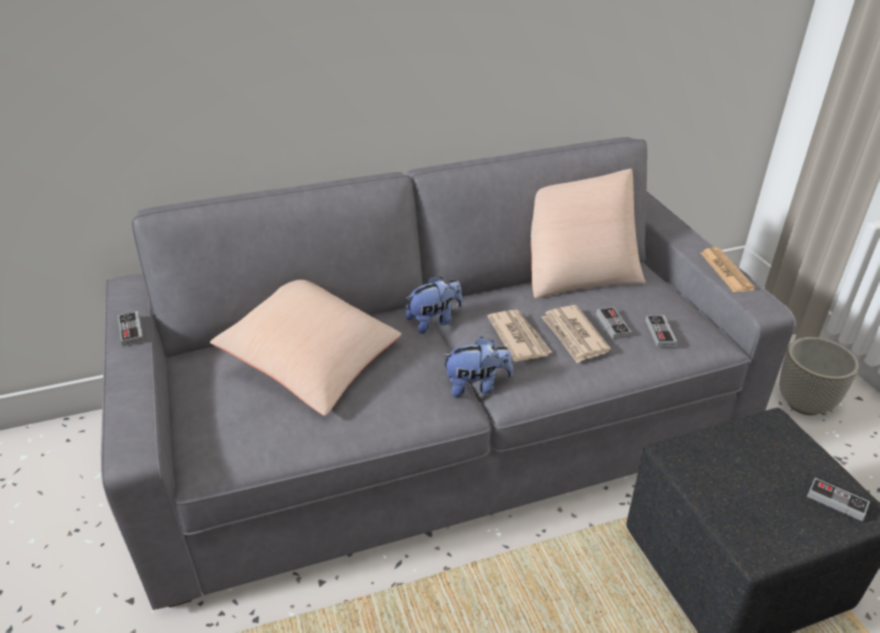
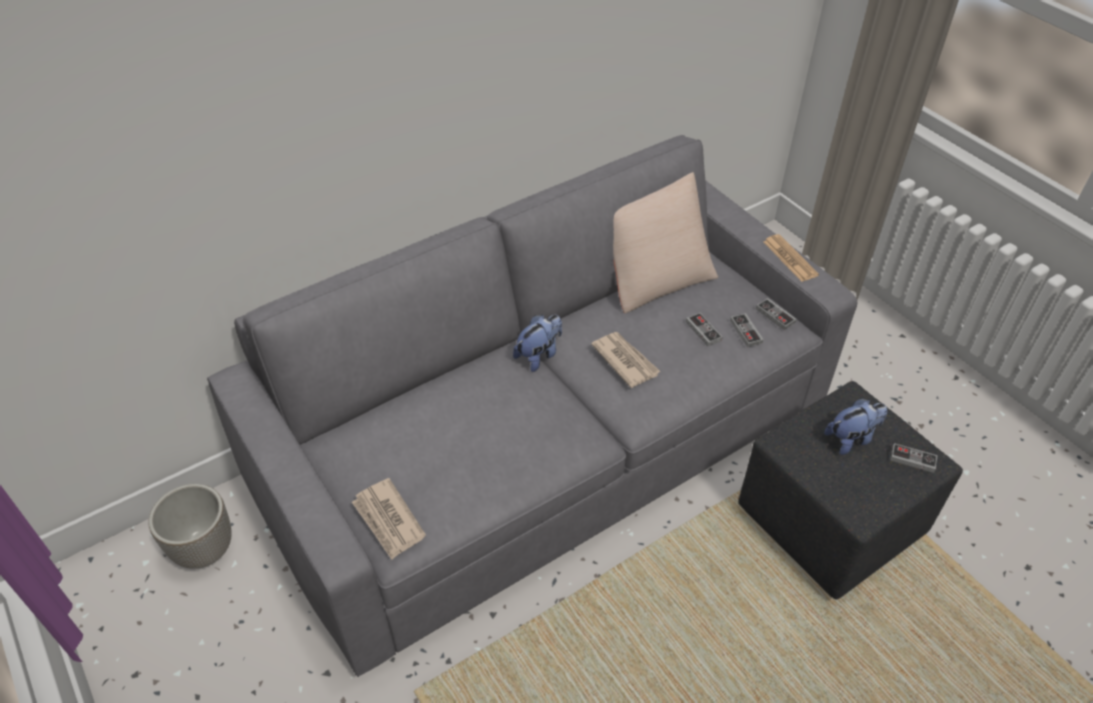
camera: 15 degrees left, 10 degrees up
game controller [118,311,144,346] -> game controller moved to [756,298,796,330]
beige pillow [210,280,401,416] -> none
plush toy [441,337,513,398] -> plush toy moved to [824,398,887,455]
newspaper [541,305,611,363] -> newspaper moved to [352,478,426,560]
planter [779,337,859,415] -> planter moved to [148,484,232,569]

